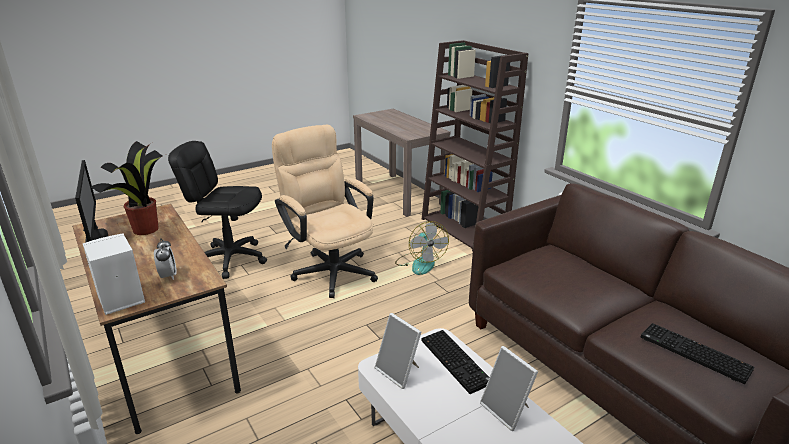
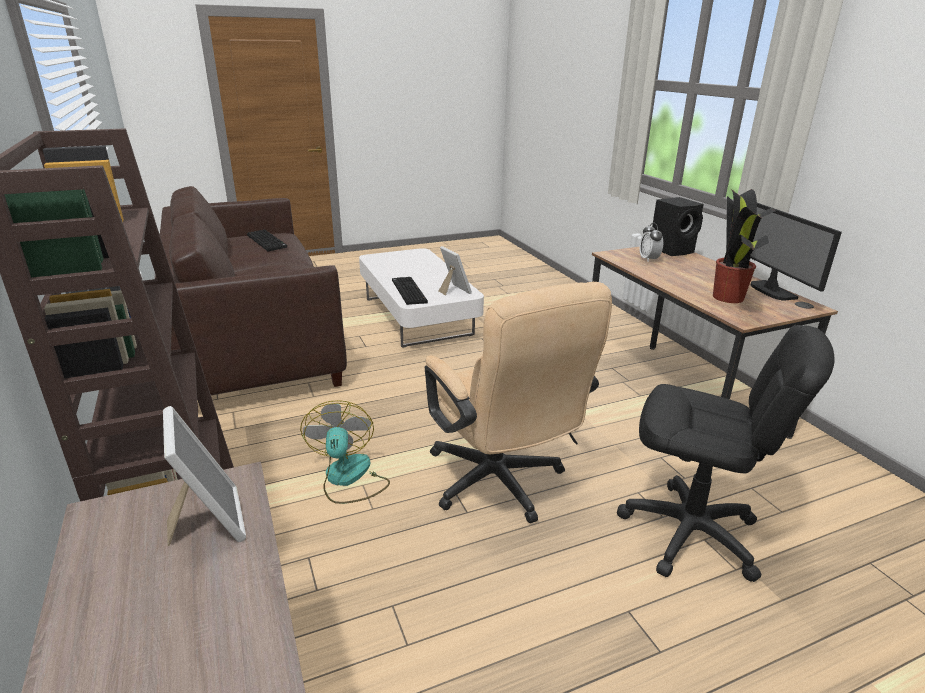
camera: 170 degrees left, 0 degrees up
white speaker [83,234,145,315] -> black speaker [652,197,704,256]
picture frame [480,346,538,431] -> picture frame moved to [163,406,246,546]

